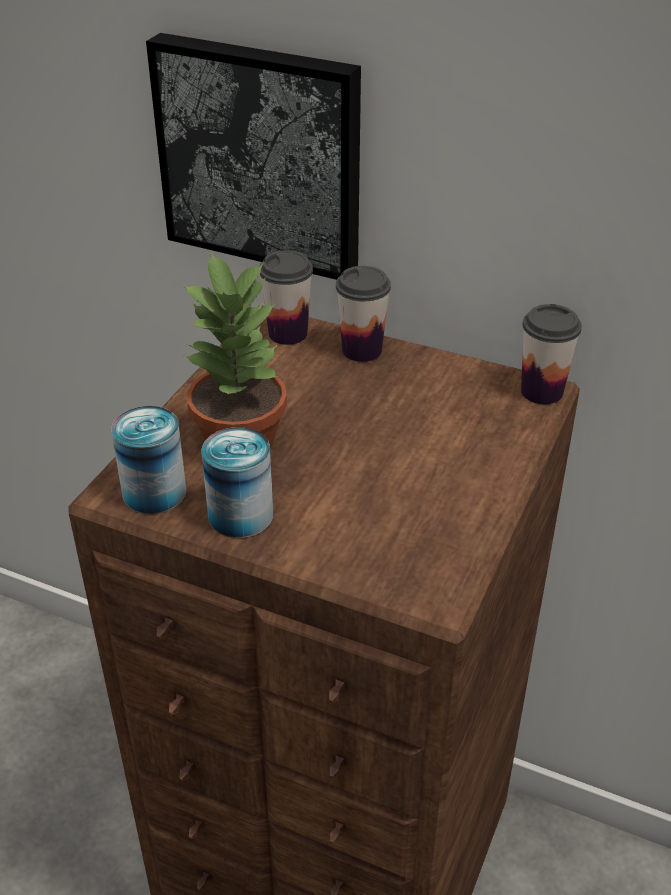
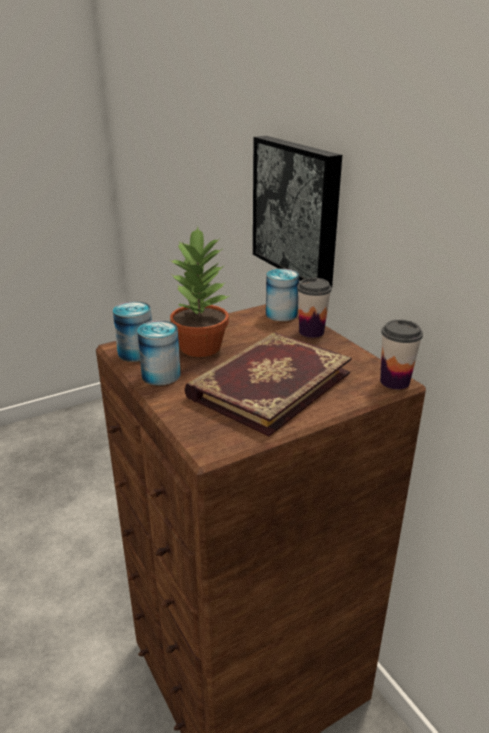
camera: 35 degrees right, 10 degrees down
cup [260,250,313,345] -> can [266,269,299,321]
none -> book [184,332,352,436]

